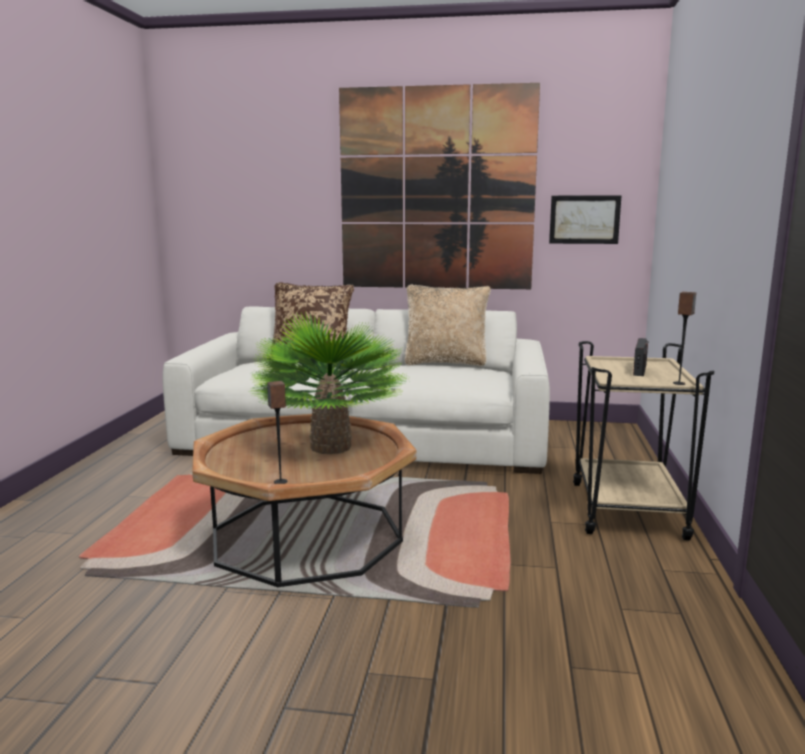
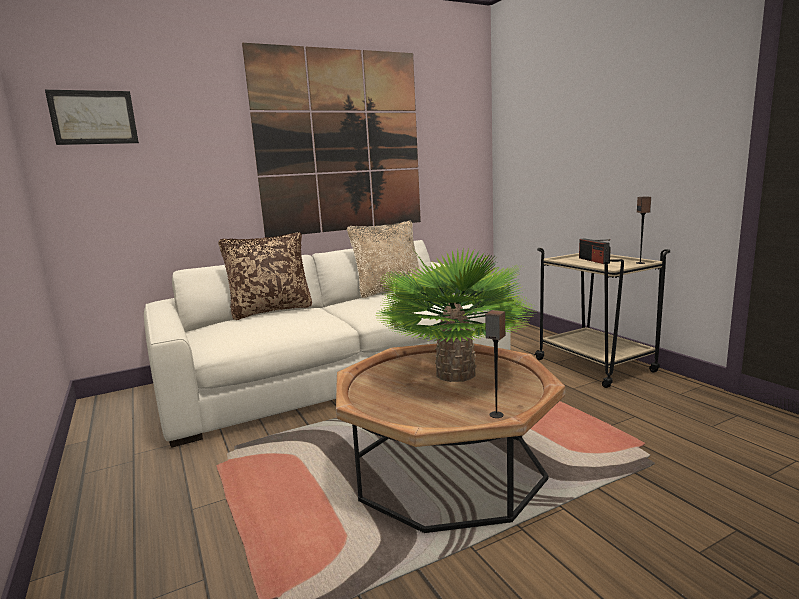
camera: 35 degrees left, 0 degrees up
picture [549,195,622,244] -> picture moved to [45,90,139,145]

